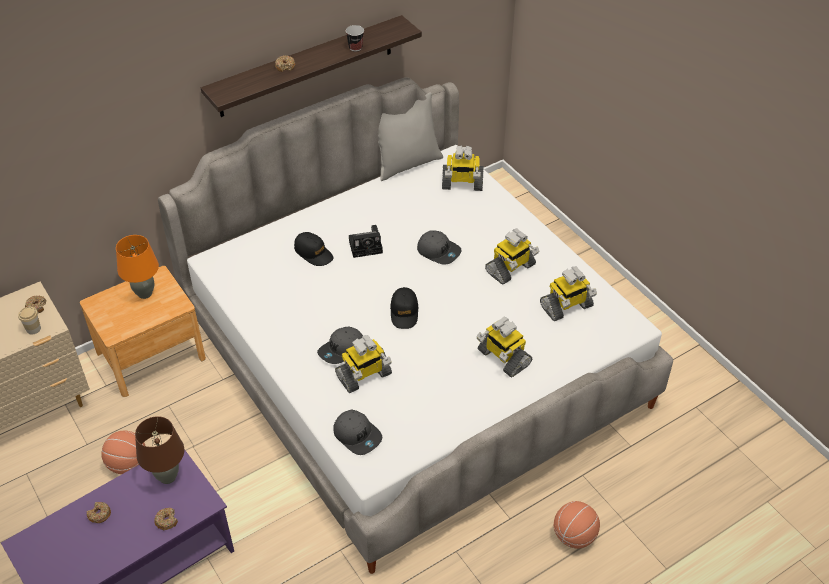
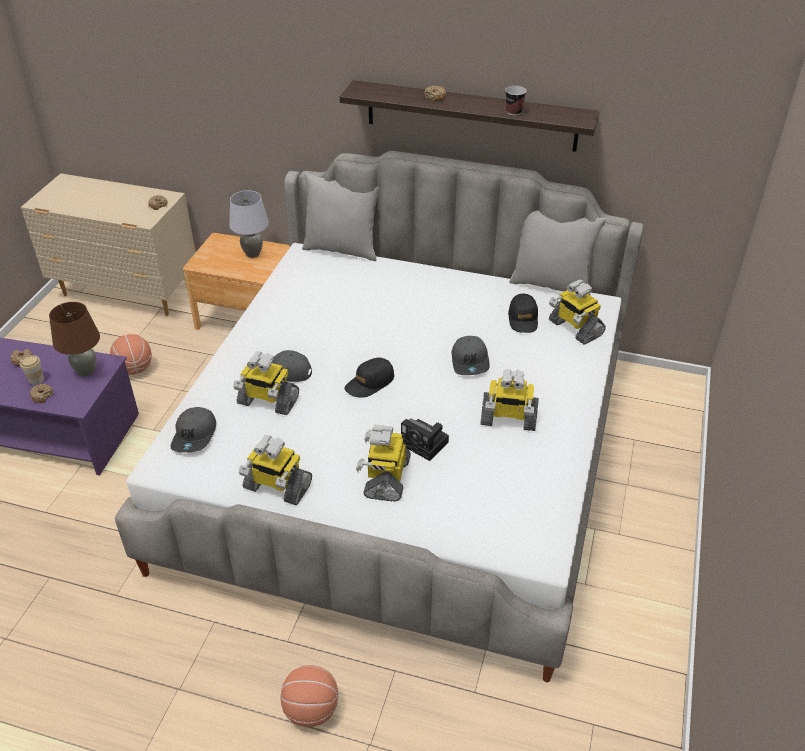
camera: 50 degrees right, 5 degrees down
cup [18,307,41,335] -> cup moved to [20,355,44,385]
orange table lamp [116,235,159,299] -> grey table lamp [229,190,269,258]
black cap [294,232,334,266] -> black cap moved to [508,293,538,333]
camera [349,225,383,258] -> camera moved to [401,419,449,461]
toy robot [540,266,597,321] -> toy robot moved to [239,435,312,505]
none -> grey pillow [302,173,379,261]

